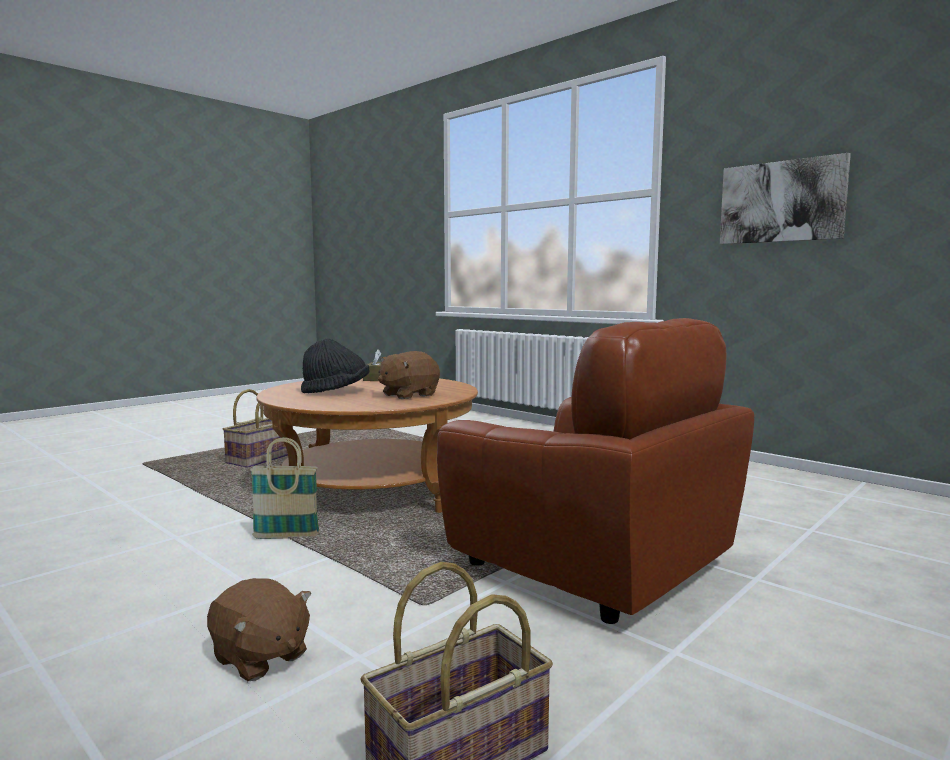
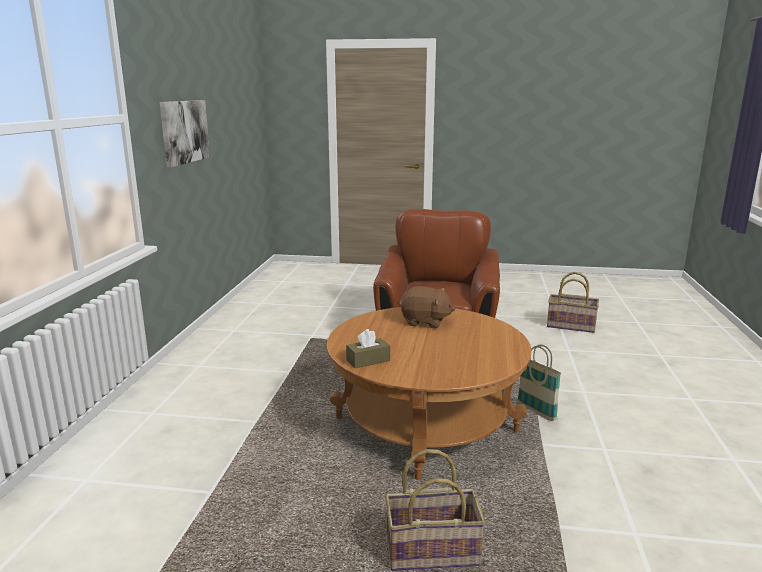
camera: 125 degrees left, 10 degrees up
brown plush toy [207,578,312,681] -> none
black hat [301,339,369,393] -> none

